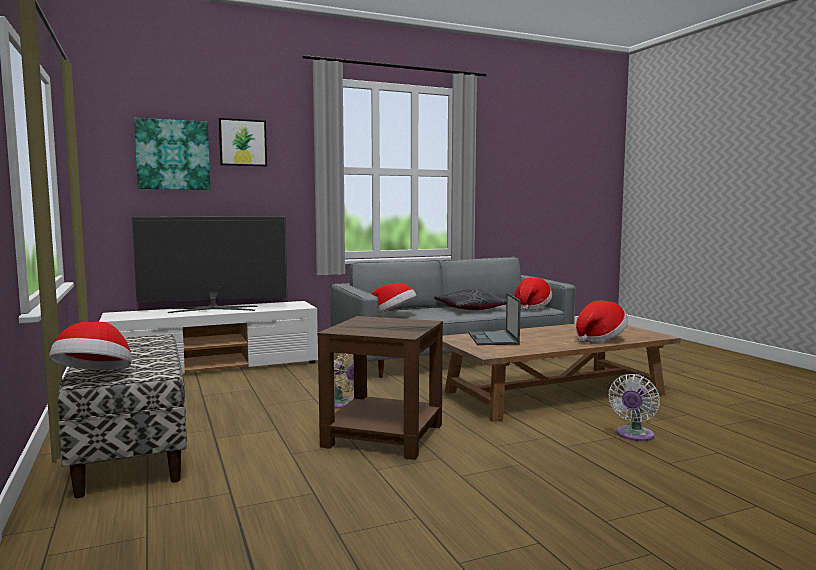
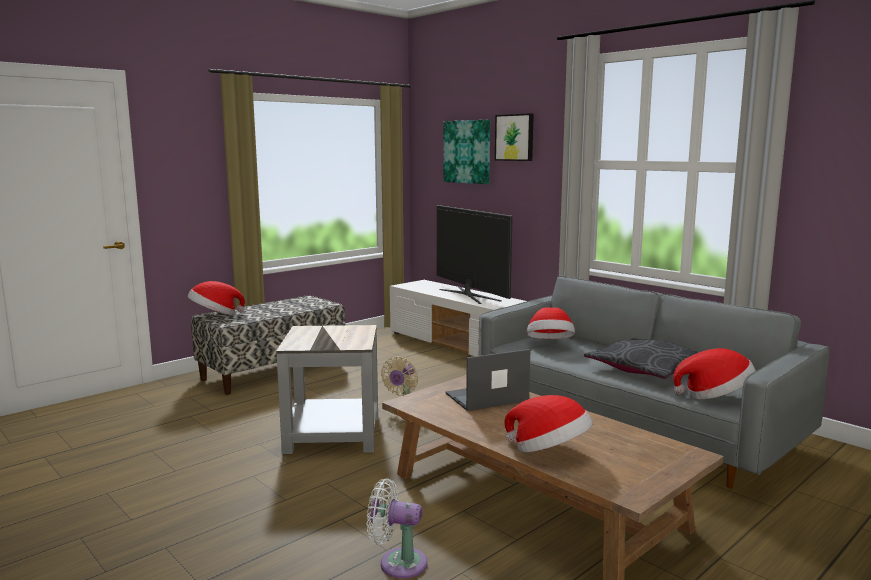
camera: 70 degrees right, 5 degrees up
brown side table [317,316,443,460] -> grey side table [276,325,378,454]

